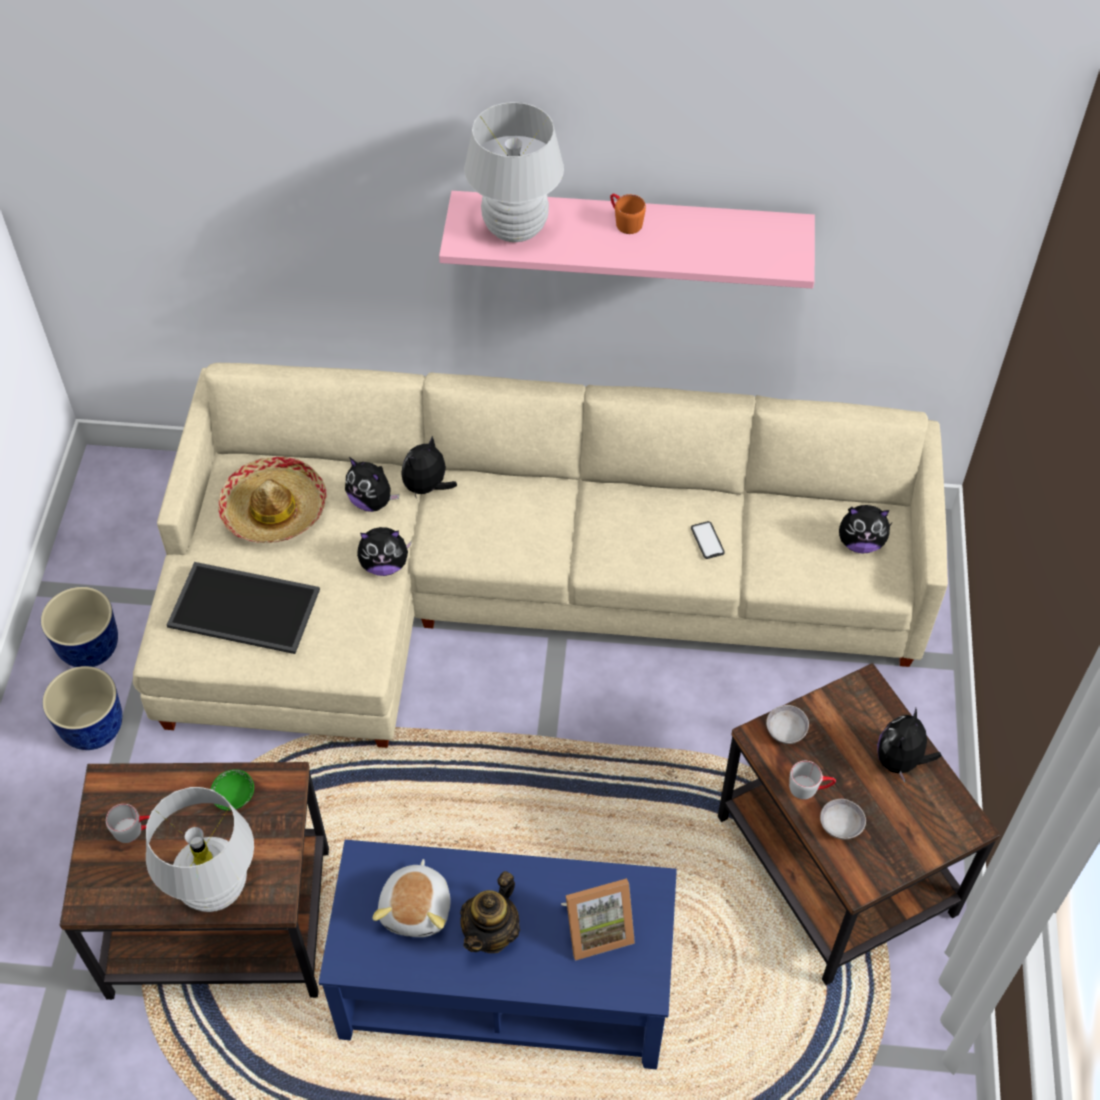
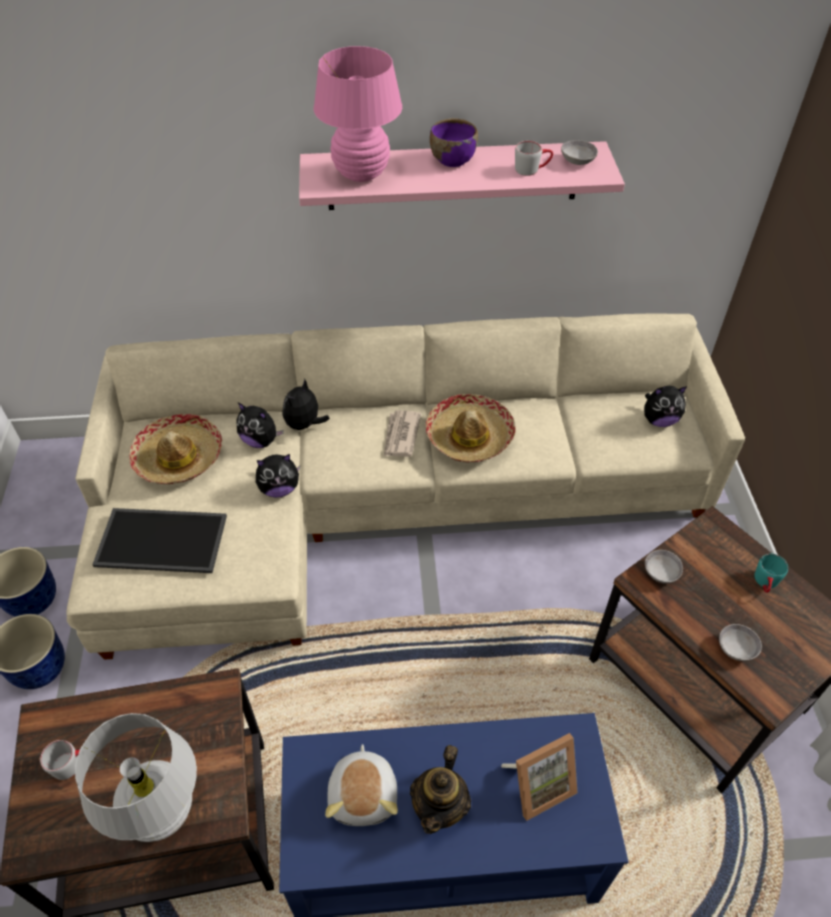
camera: 10 degrees left, 5 degrees down
green bowl [211,769,254,811] -> none
white table lamp [464,102,564,242] -> pink table lamp [314,46,402,182]
orange mug [610,194,646,234] -> purple bowl [430,118,478,167]
phone [691,521,725,559] -> none
grey mug [789,761,836,800] -> grey mug moved to [515,141,553,176]
plush toy [877,708,942,783] -> turquoise mug [754,554,788,593]
none -> newspaper [384,410,421,457]
none -> hat [426,394,516,463]
none -> grey bowl [561,140,598,165]

